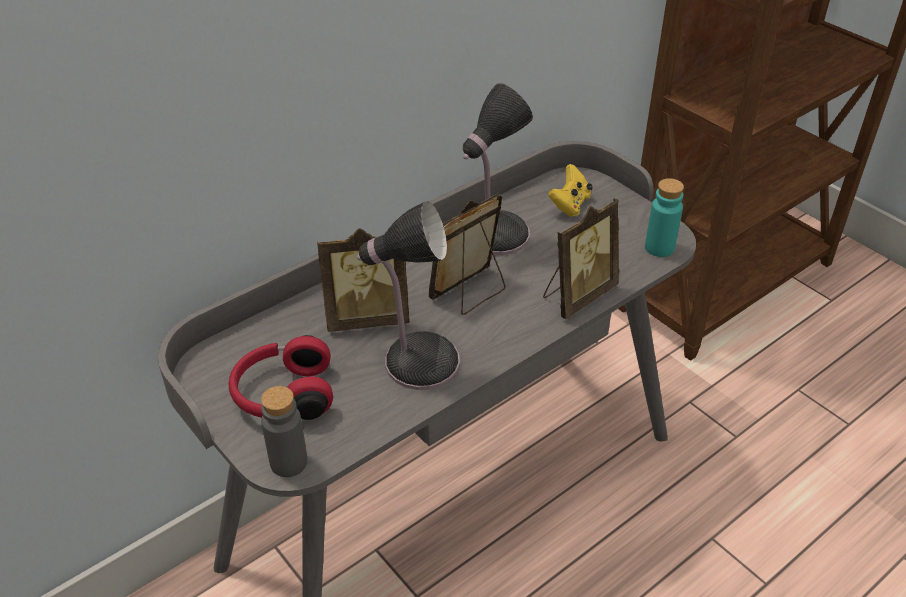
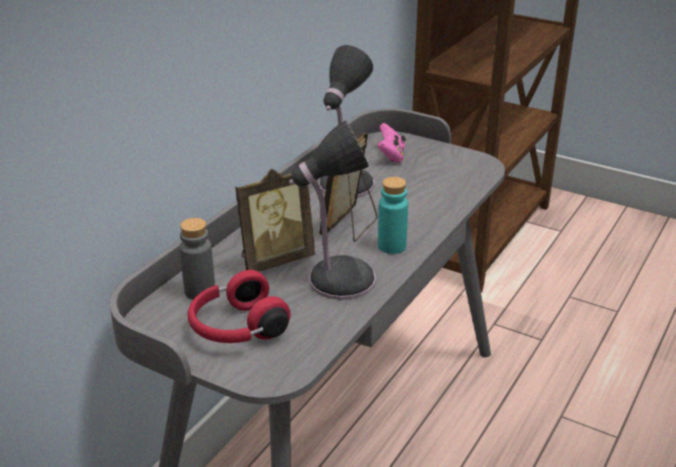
camera: 20 degrees left, 10 degrees down
grey bottle [261,386,307,477] -> grey bottle moved to [179,218,215,300]
picture frame [543,199,619,319] -> none
yellow game controller [548,164,593,217] -> pink game controller [377,123,406,163]
turquoise bottle [645,178,684,257] -> turquoise bottle moved to [378,177,408,254]

